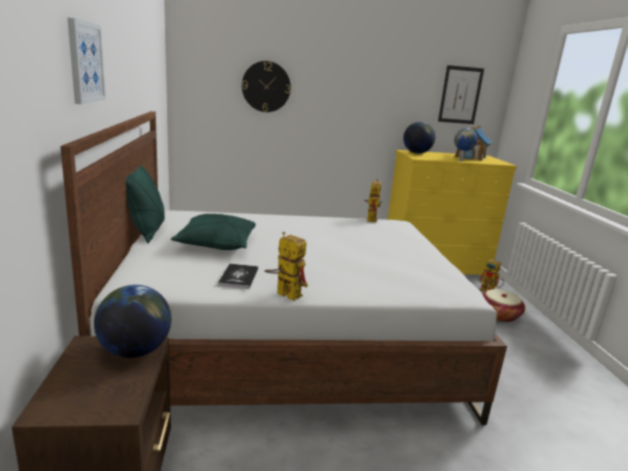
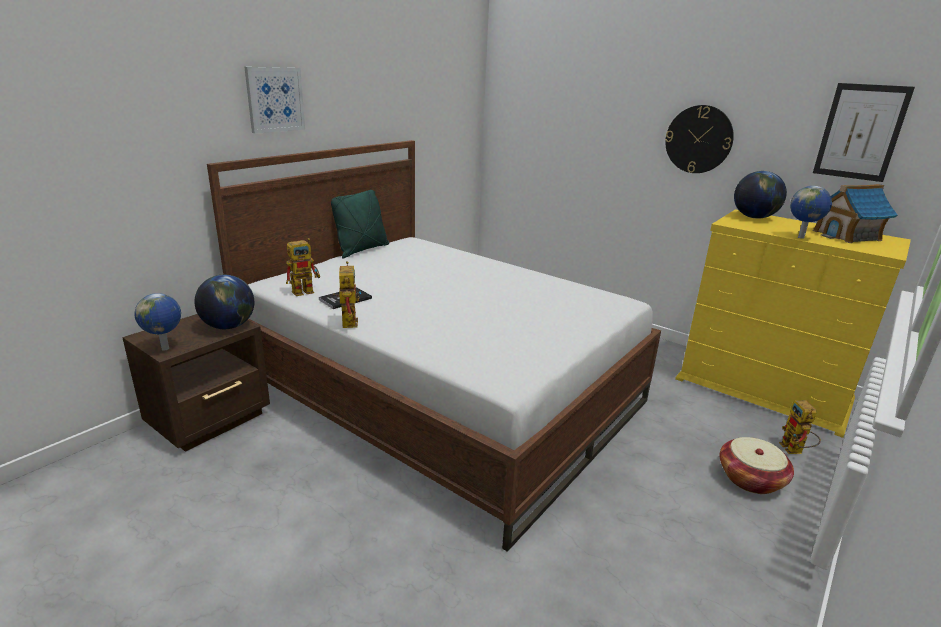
camera: 45 degrees right, 5 degrees up
green pillow [171,214,256,250] -> none
wall clock [242,61,291,112] -> wall clock moved to [665,105,734,173]
toy robot [365,179,383,223] -> toy robot moved to [286,238,320,296]
none -> globe [134,293,181,351]

